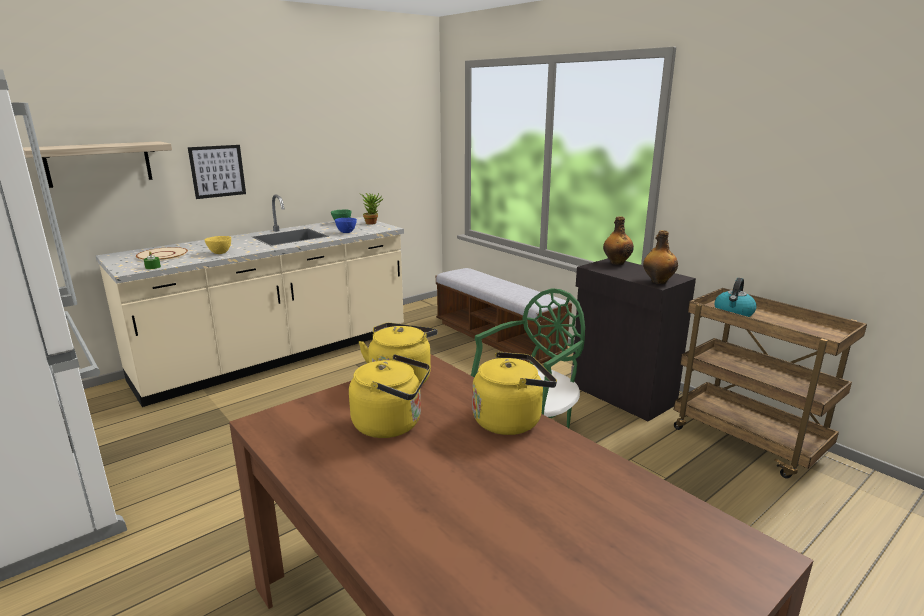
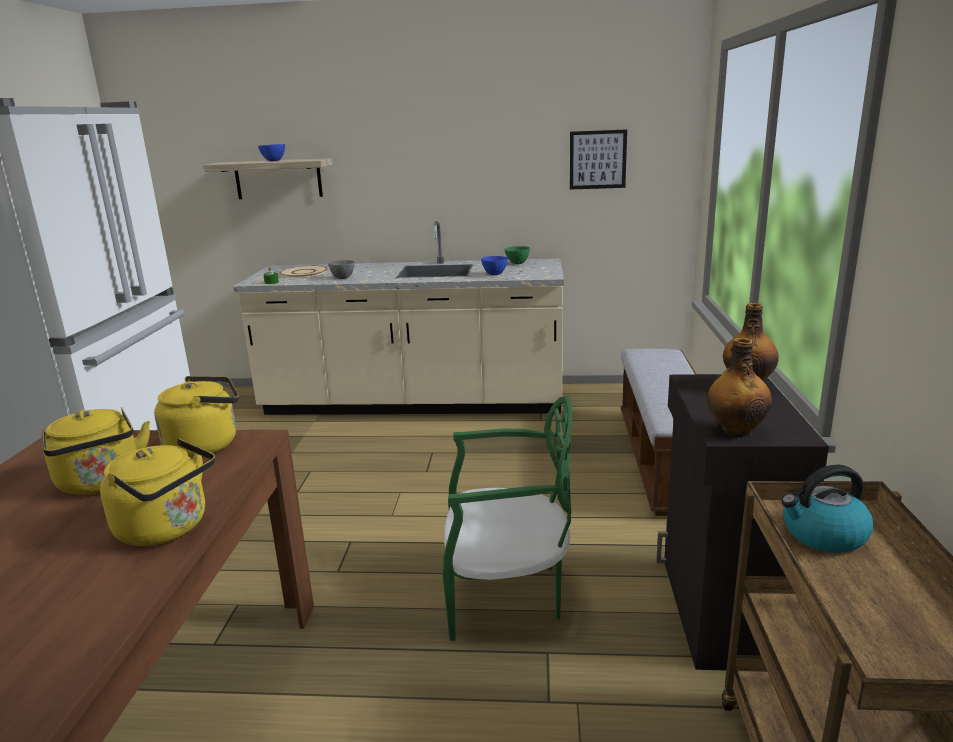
camera: 45 degrees right, 0 degrees up
picture [188,145,246,199] -> picture moved to [570,129,627,190]
yellow bowl [205,236,231,254] -> grey bowl [328,260,355,279]
potted plant [362,193,384,225] -> none
none -> blue bowl [258,144,285,161]

